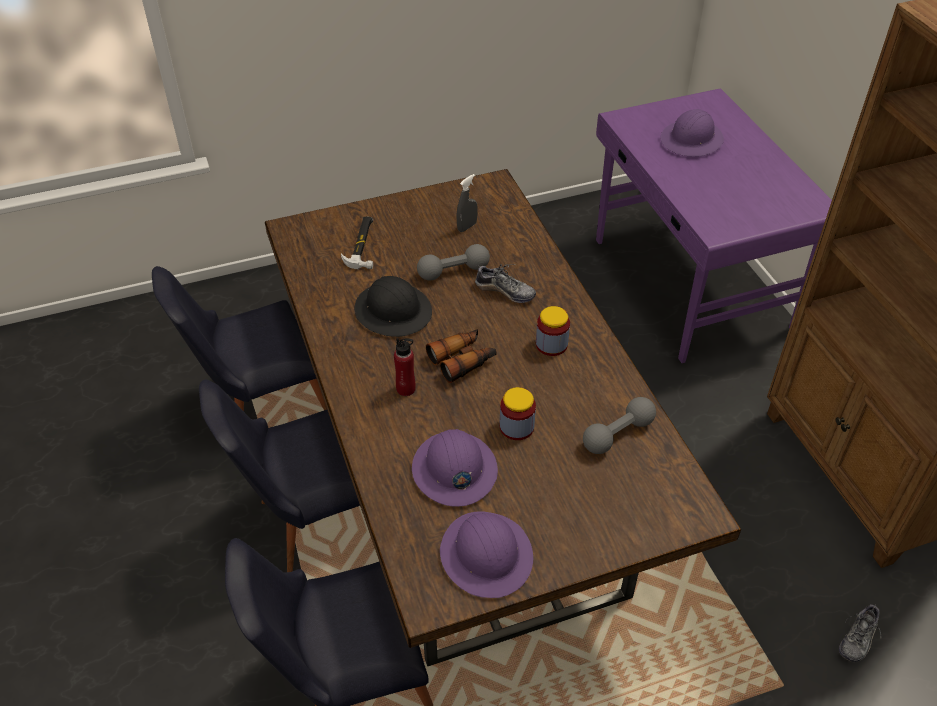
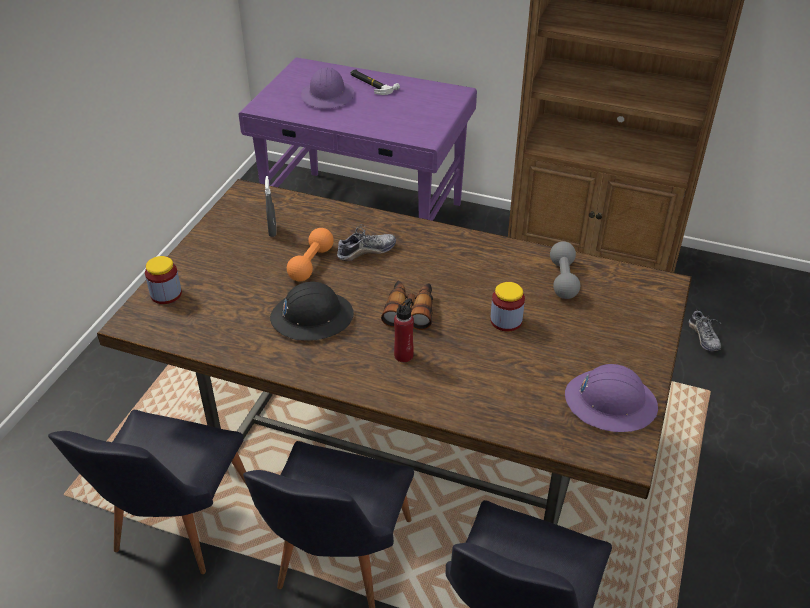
camera: 50 degrees left, 5 degrees down
hammer [341,217,373,269] -> hammer moved to [351,69,400,95]
purple hard hat [412,429,498,507] -> none
grey dumbbell [417,244,490,280] -> orange dumbbell [287,228,334,281]
jar [536,306,570,356] -> jar moved to [145,256,182,304]

